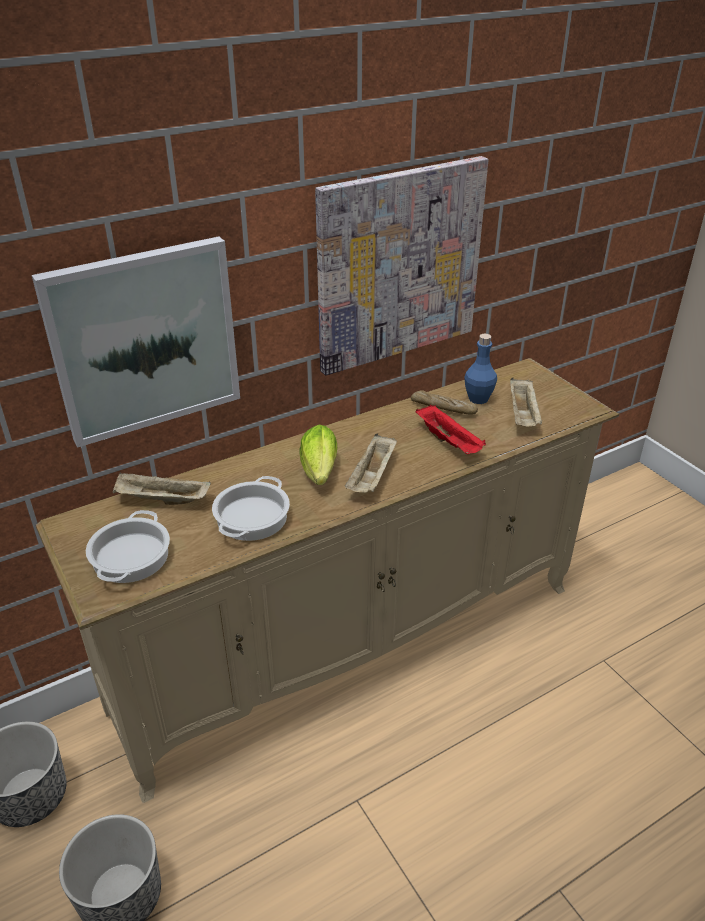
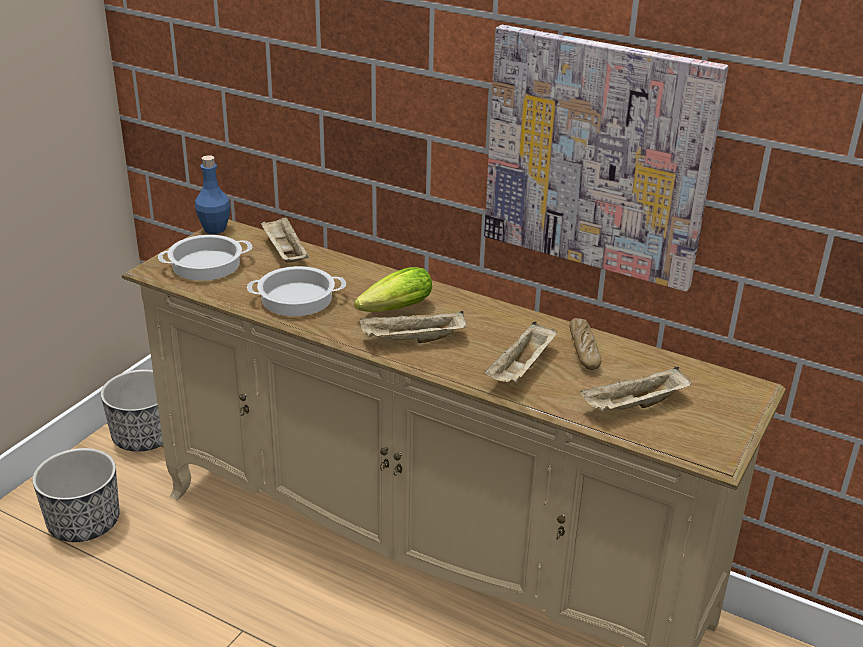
camera: 60 degrees right, 5 degrees down
picture [32,236,240,448] -> none
red tray [416,405,486,454] -> beige tray [484,322,557,383]
blue bottle [464,334,497,404] -> blue bottle moved to [195,155,230,234]

